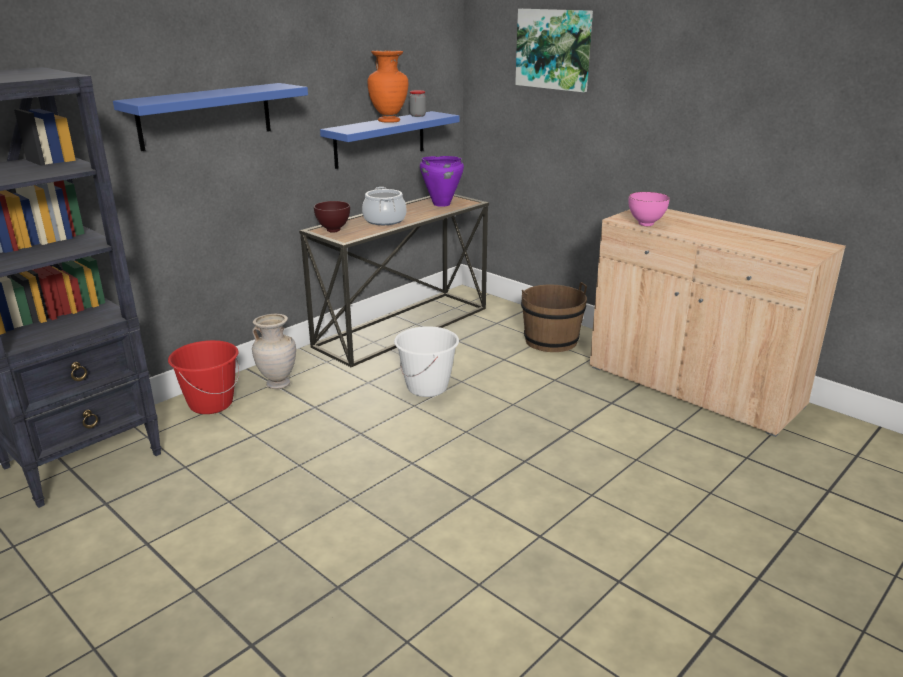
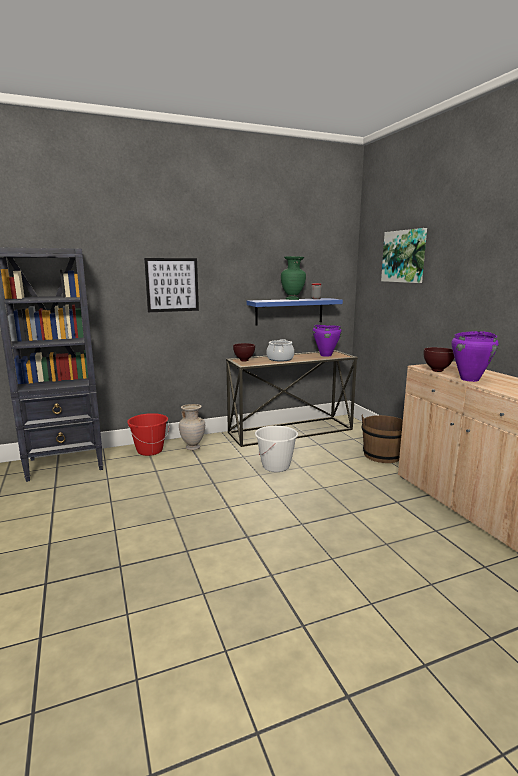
camera: 25 degrees right, 10 degrees down
blue shelf [113,83,308,151] -> picture [144,258,199,312]
orange vase [368,51,408,123] -> green vase [281,256,306,300]
pink bowl [629,192,670,226] -> brown bowl [424,347,454,372]
none -> purple cooking pot [451,331,499,382]

